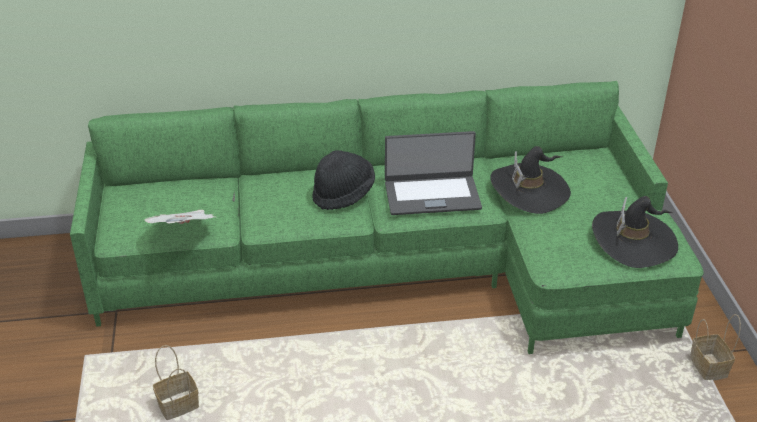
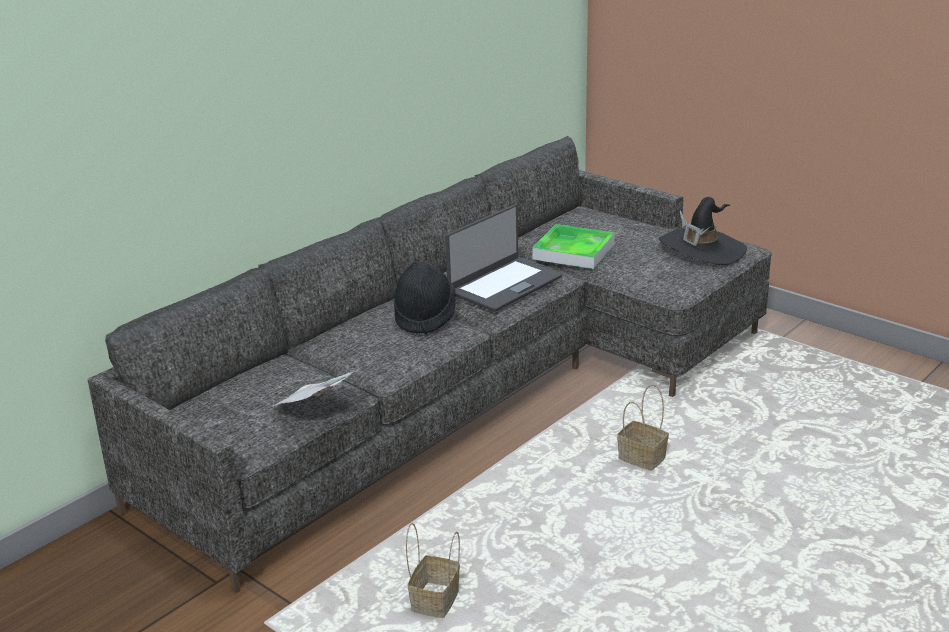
camera: 40 degrees left, 10 degrees down
green sofa [70,81,704,354] -> grey sofa [88,136,772,593]
black hat [490,146,571,214] -> tray [532,224,615,269]
basket [690,314,741,381] -> basket moved to [617,384,669,471]

